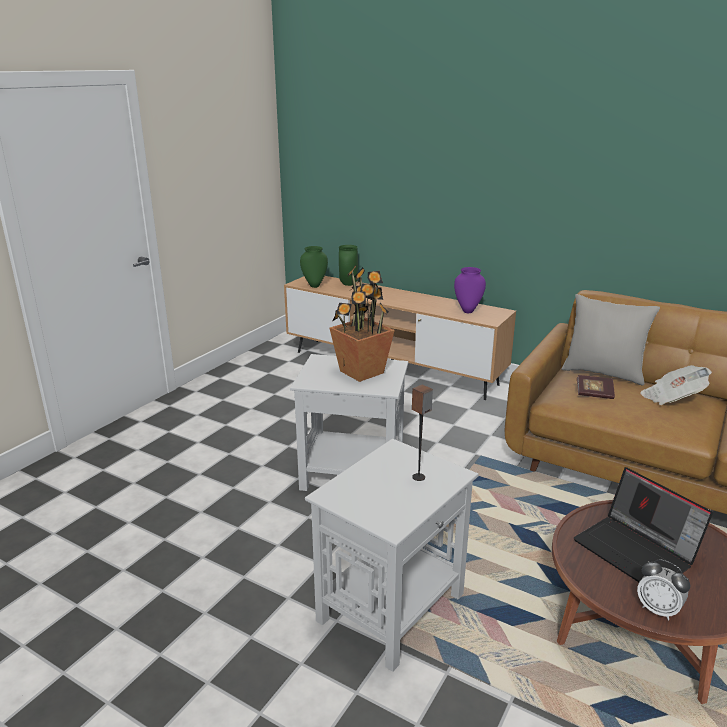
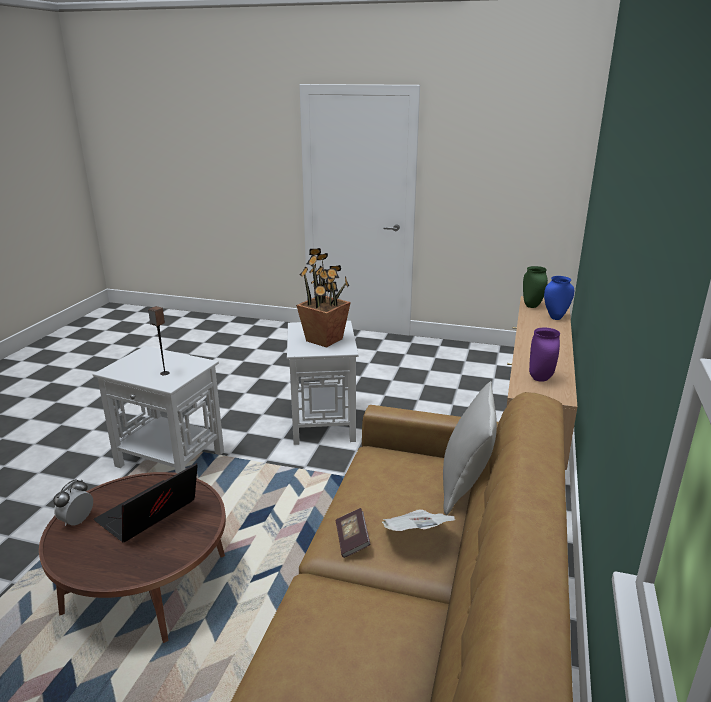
camera: 75 degrees right, 0 degrees up
green vase [339,245,358,286] -> blue vase [544,276,574,320]
book [577,375,615,399] -> book moved to [336,508,371,558]

